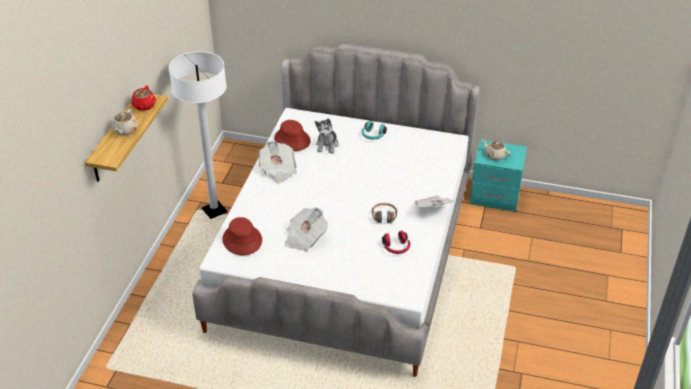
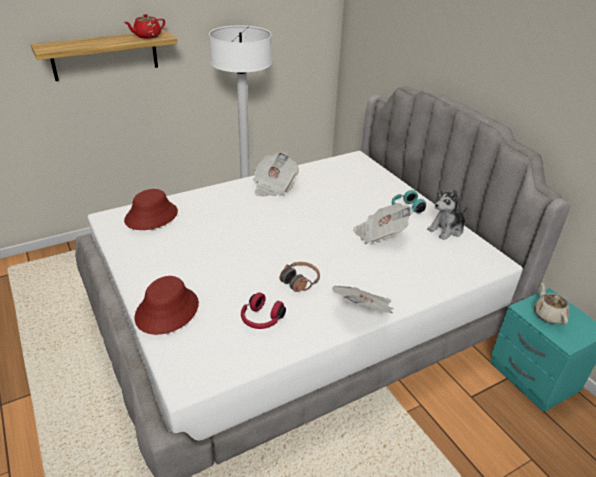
camera: 45 degrees right, 5 degrees down
beige teapot [112,109,138,135] -> none
red hat [274,120,311,151] -> red hat moved to [134,276,199,335]
newspaper [284,208,328,251] -> newspaper moved to [353,203,413,244]
plush toy [315,118,339,153] -> plush toy moved to [427,187,468,240]

